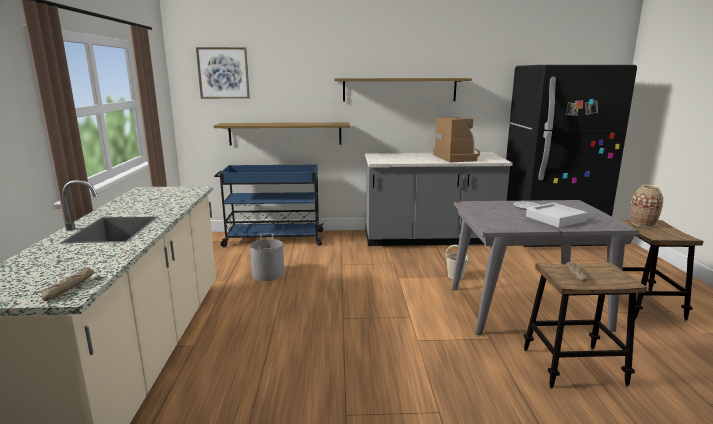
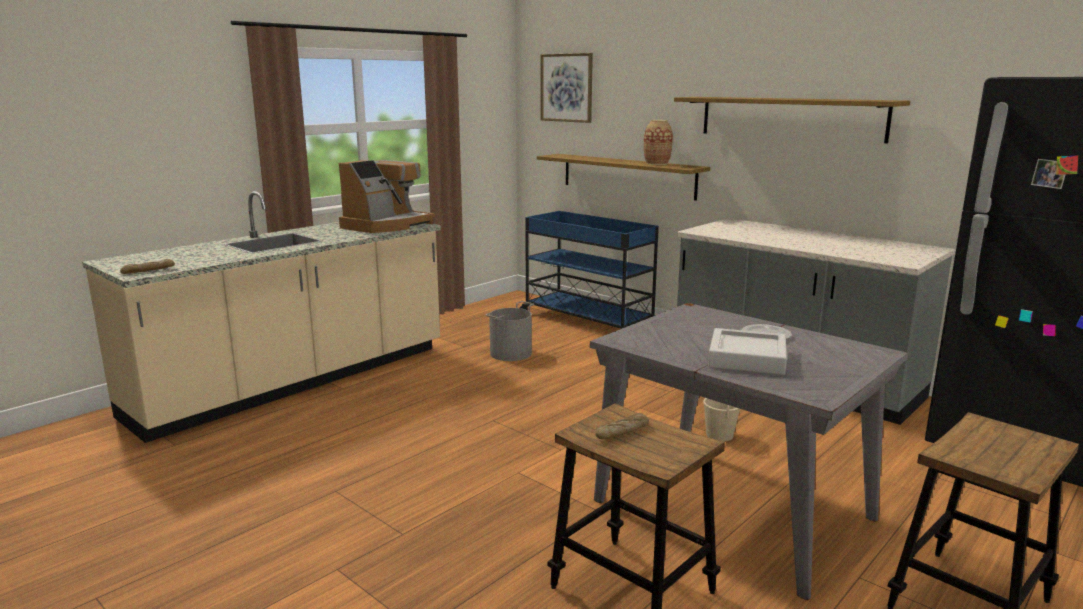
camera: 45 degrees right, 0 degrees up
coffee machine [433,117,480,162] -> coffee machine moved to [339,160,435,233]
vase [630,185,663,227] -> vase moved to [644,120,673,165]

